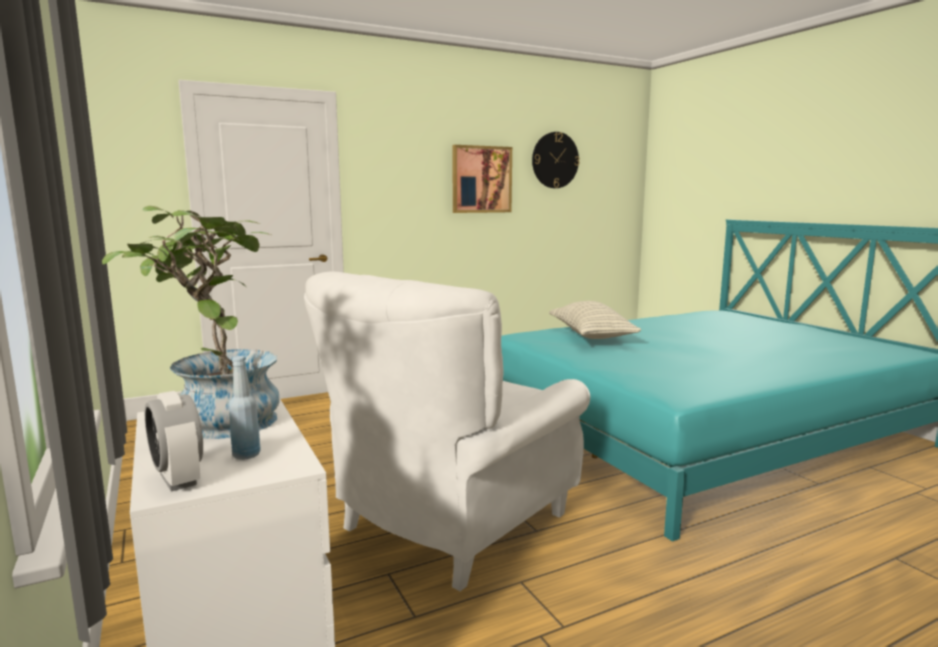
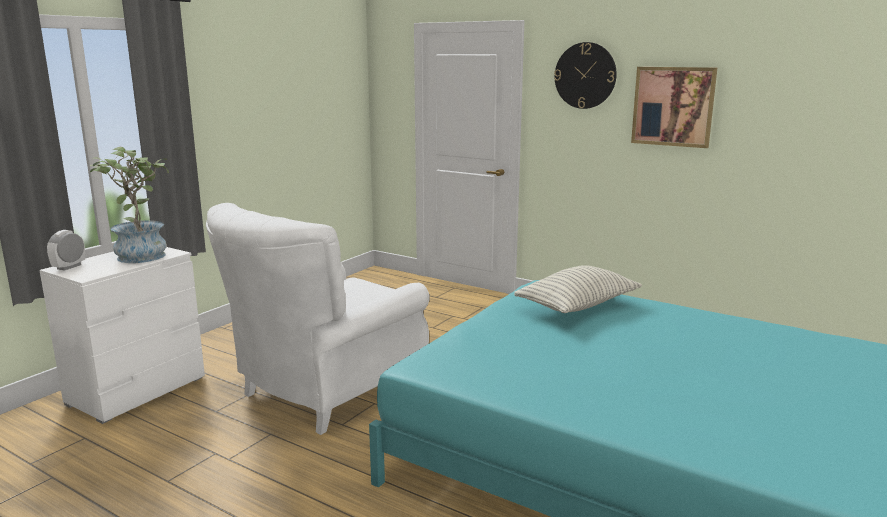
camera: 60 degrees right, 5 degrees up
blue bottle [229,356,261,460] -> none
white armchair [304,271,590,591] -> white armchair turned 60 degrees counterclockwise [206,203,429,435]
wall clock [532,132,580,188] -> wall clock moved to [554,42,617,109]

